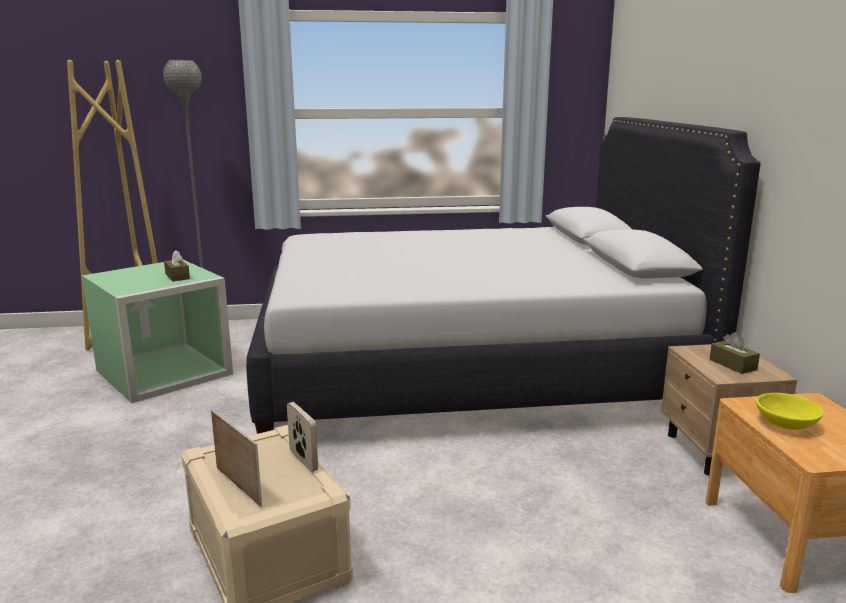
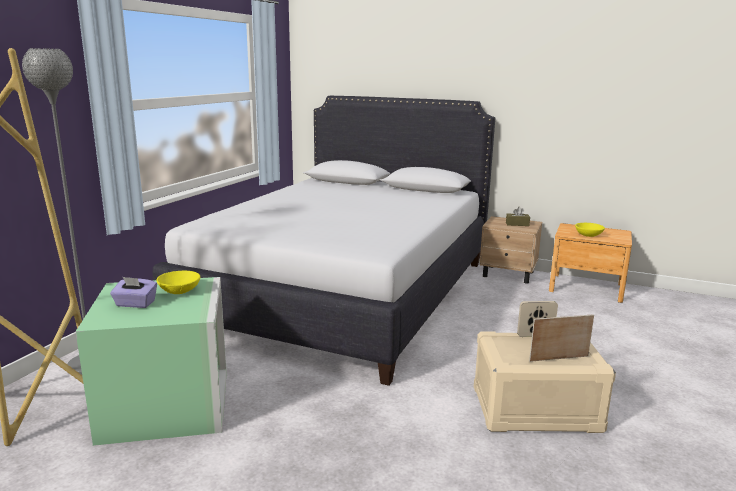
camera: 60 degrees left, 0 degrees up
brown tissue box [164,250,190,281] -> yellow bowl [156,271,200,294]
none -> purple tissue box [110,277,157,308]

